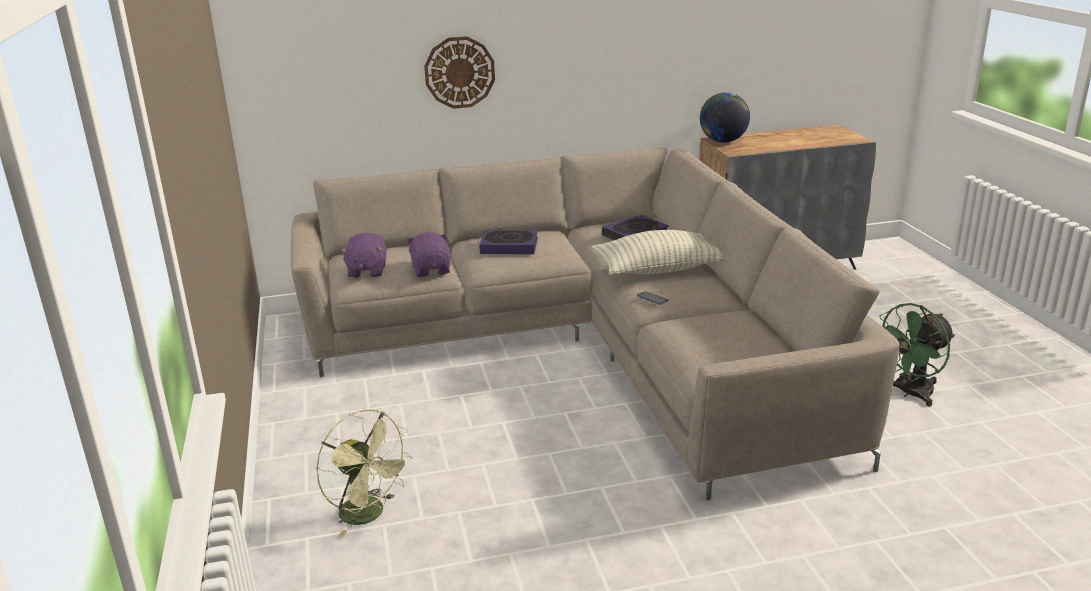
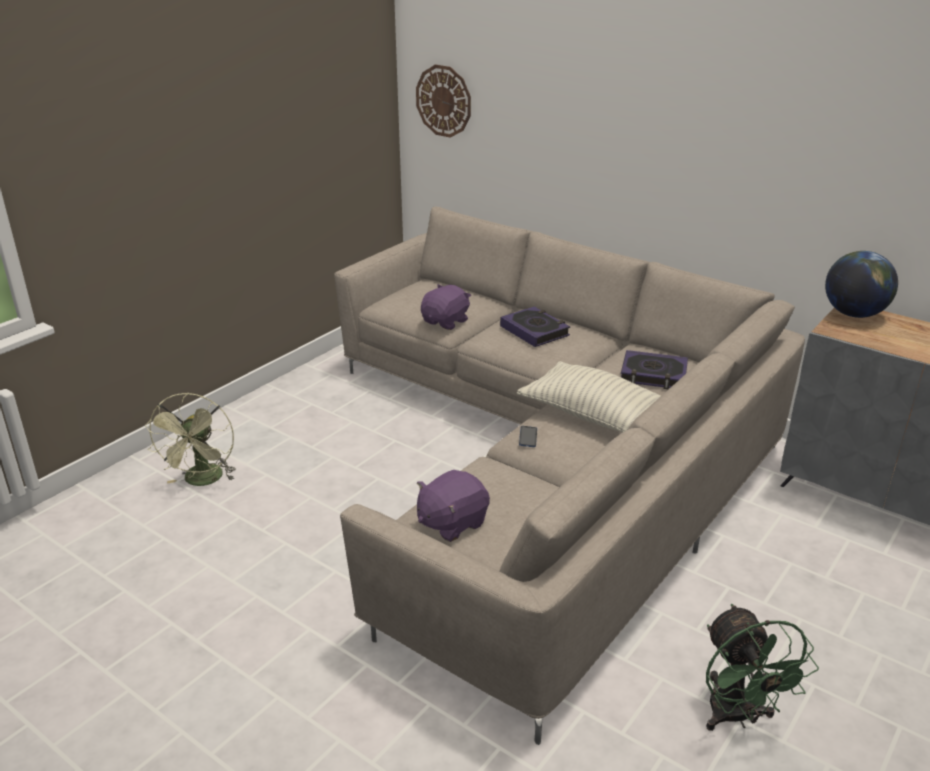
camera: 50 degrees right, 5 degrees up
purple plush toy [340,232,386,278] -> purple plush toy moved to [417,470,490,542]
wall clock [424,36,495,109] -> wall clock moved to [416,65,471,138]
green fan [879,303,955,407] -> green fan turned 120 degrees counterclockwise [706,604,819,731]

